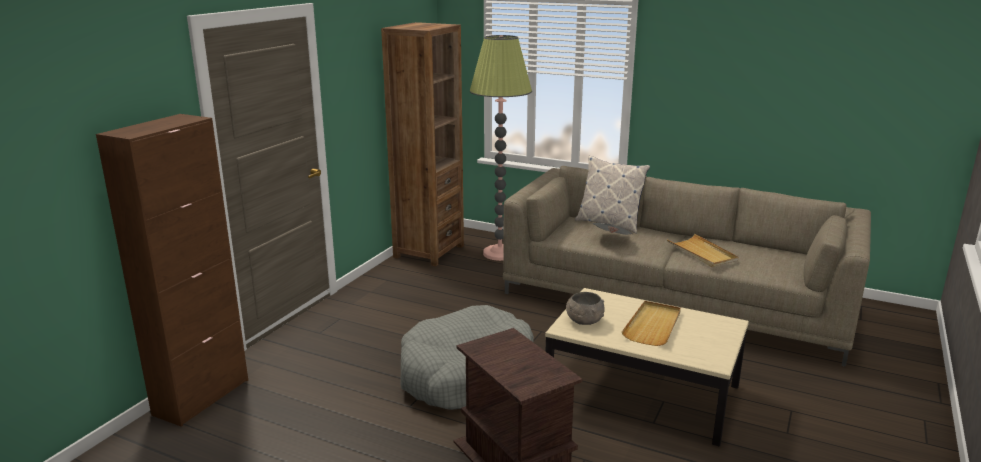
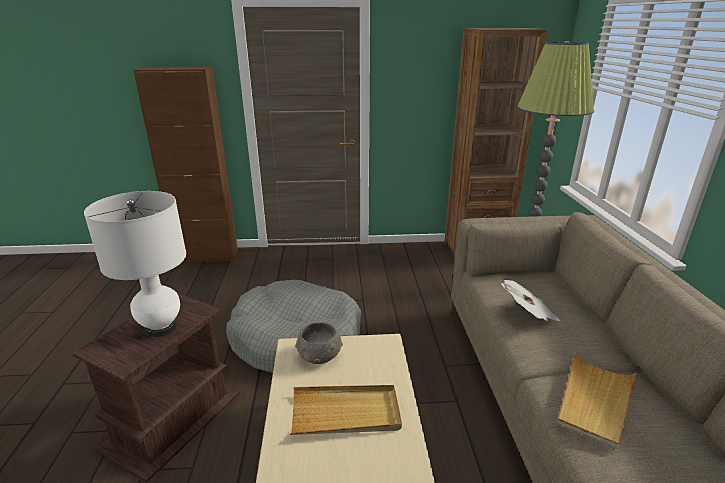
camera: 60 degrees right, 5 degrees up
pillow [575,156,650,233] -> none
none -> white table lamp [84,191,186,337]

